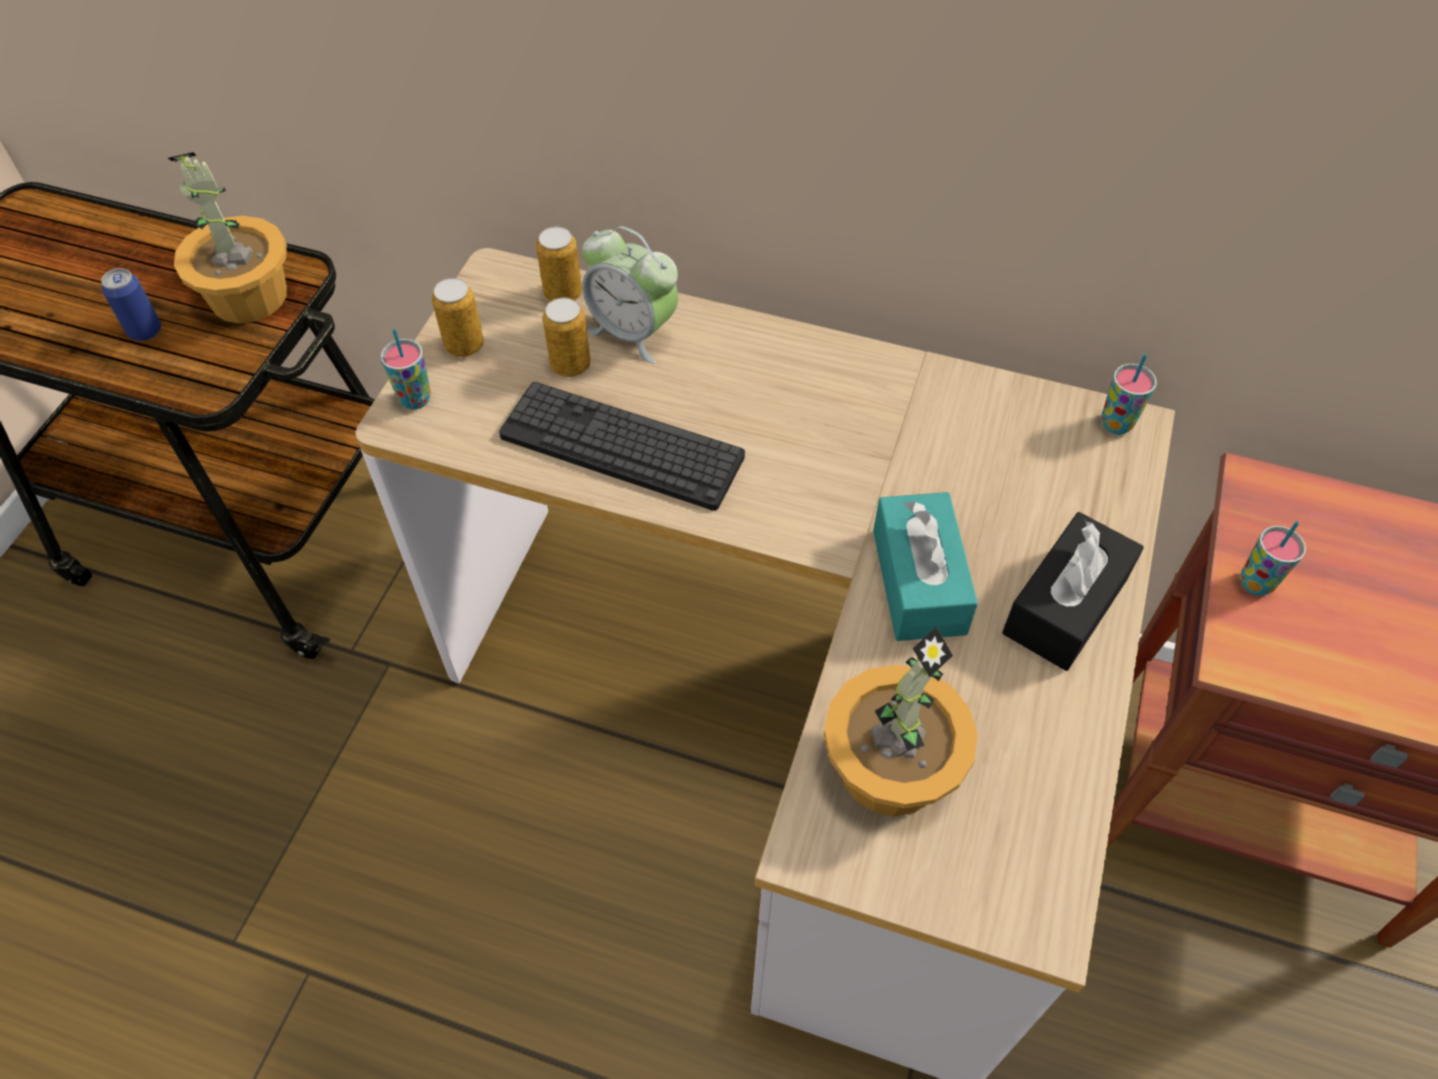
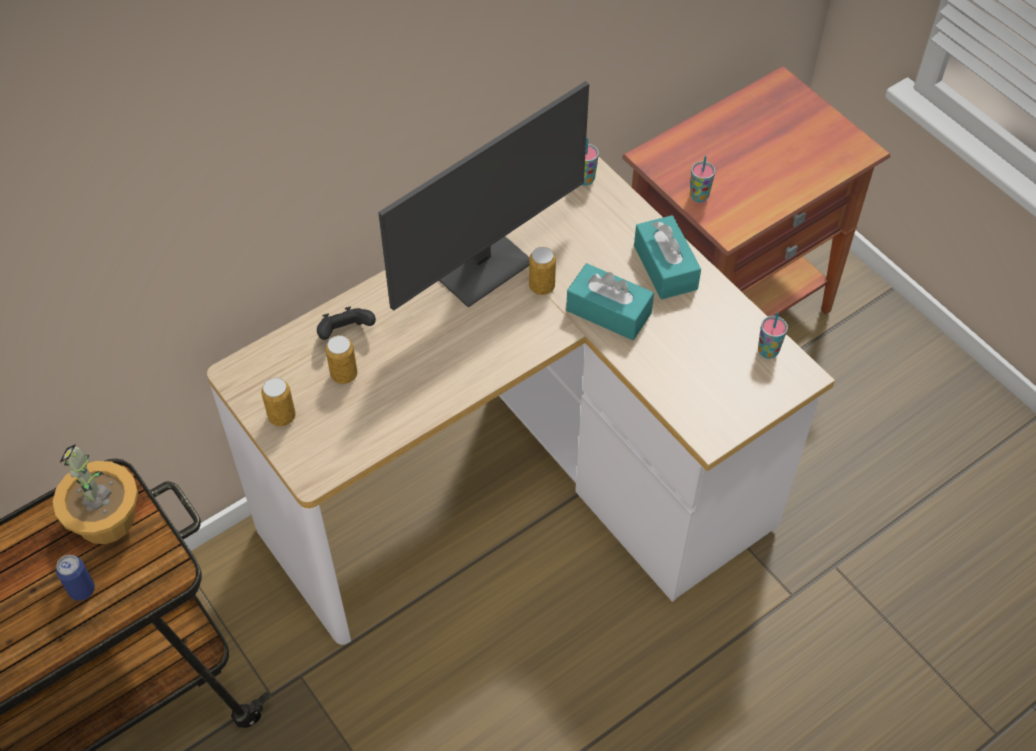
camera: 55 degrees left, 0 degrees up
cup [380,329,431,410] -> cup moved to [758,312,788,359]
keyboard [499,382,745,511] -> none
can [536,227,582,302] -> can moved to [529,247,556,295]
alarm clock [582,226,678,364] -> black game controller [317,307,376,340]
potted plant [824,627,978,816] -> none
black tissue box [1002,512,1144,671] -> turquoise tissue box [634,215,701,299]
none -> monitor [378,81,589,311]

